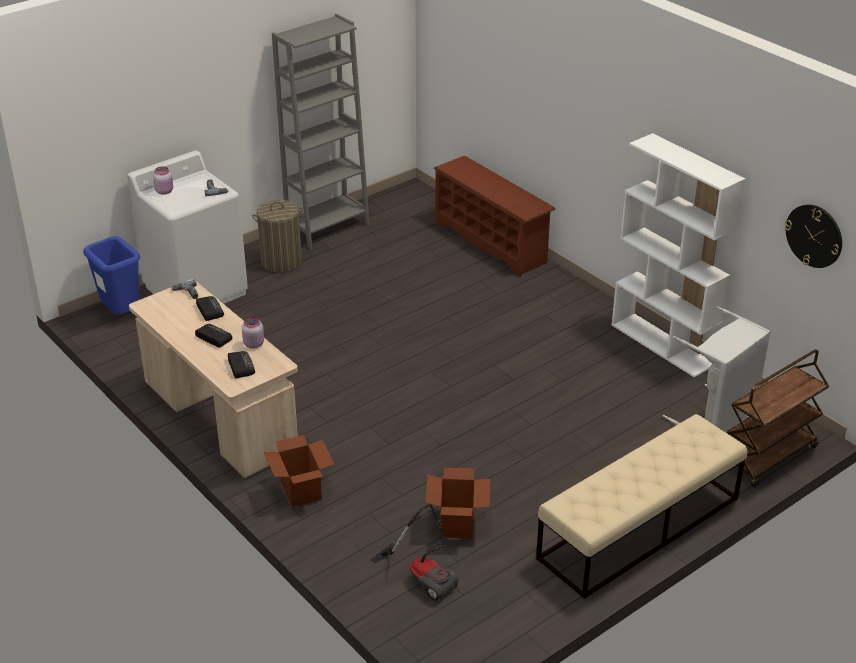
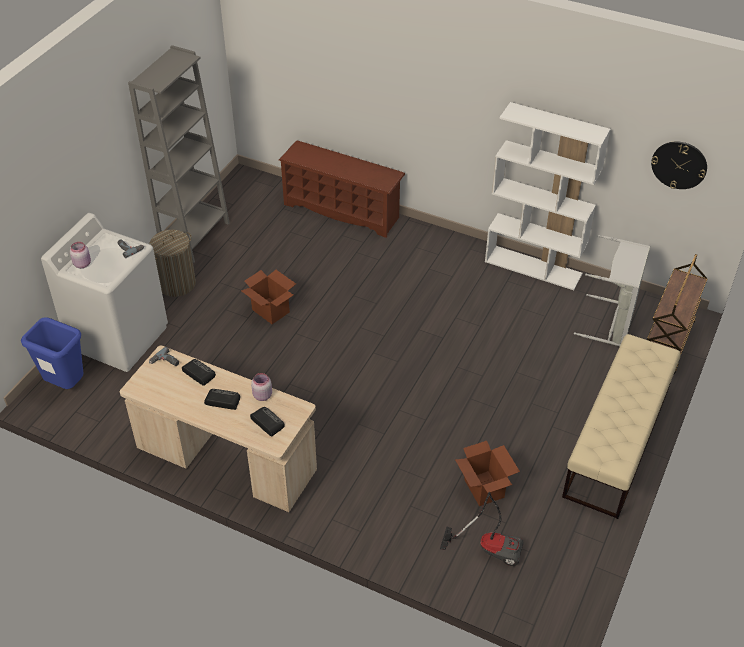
camera: 25 degrees left, 10 degrees up
cardboard box [264,435,335,507] -> cardboard box moved to [241,270,296,324]

